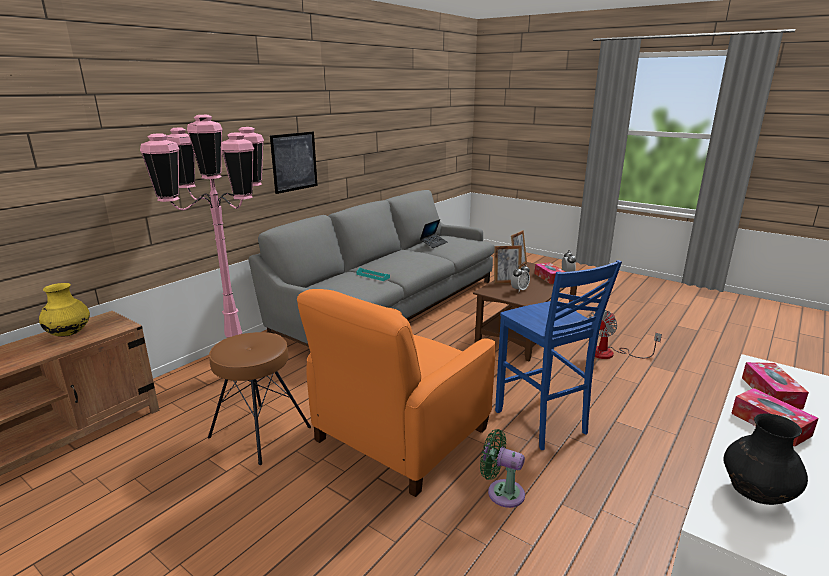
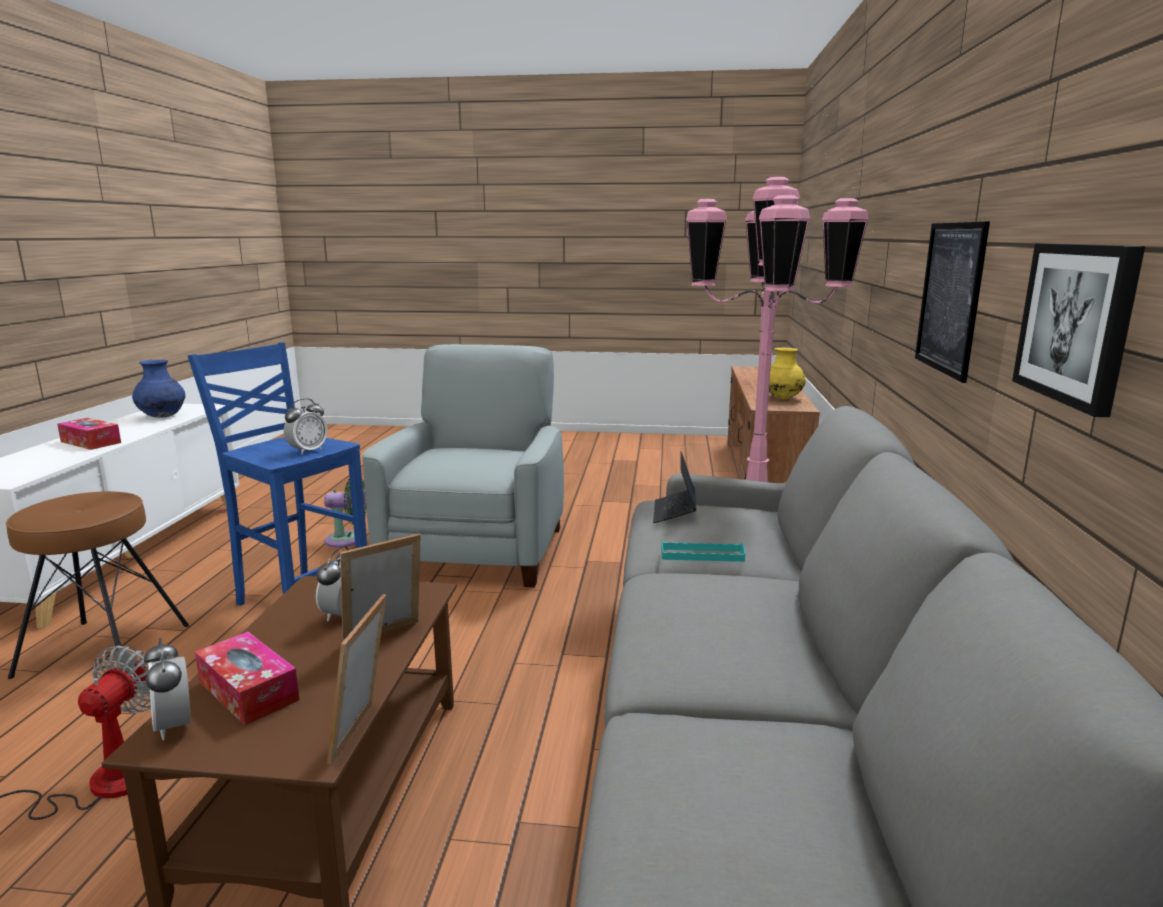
camera: 150 degrees right, 5 degrees down
brown stool [208,332,311,465] -> brown stool moved to [6,491,189,679]
orange armchair [297,289,496,497] -> grey armchair [362,344,564,587]
laptop [420,219,447,248] -> laptop moved to [653,451,696,523]
black vase [723,413,808,505] -> blue vase [132,360,185,418]
tissue box [742,362,809,410] -> none
none -> alarm clock [284,398,328,455]
none -> picture [1012,243,1145,417]

